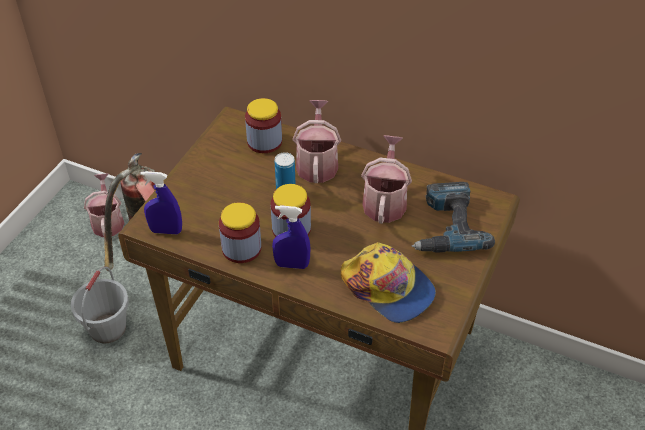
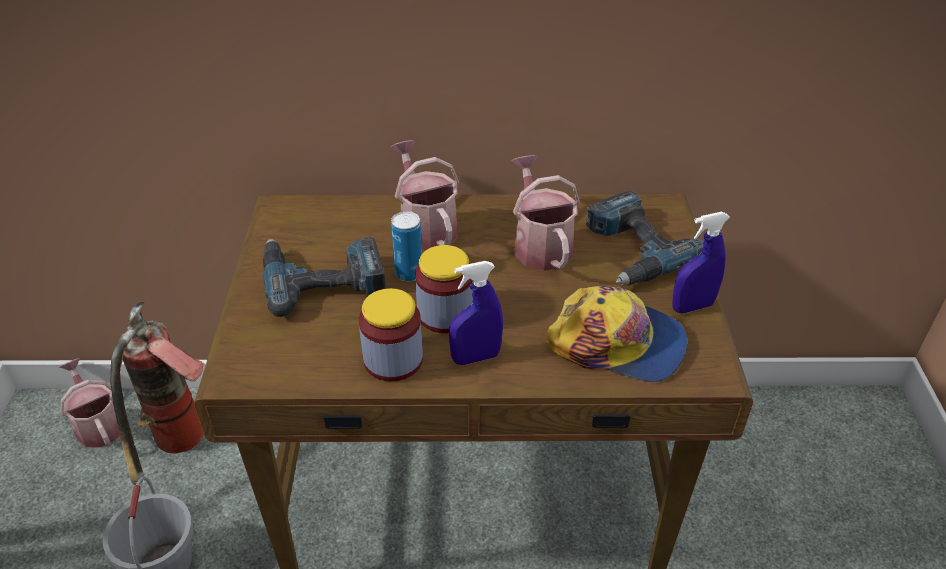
camera: 25 degrees left, 5 degrees down
blue spray bottle [141,171,182,234] -> blue spray bottle moved to [672,211,730,313]
jar [245,98,282,153] -> none
none -> power drill [263,237,386,317]

